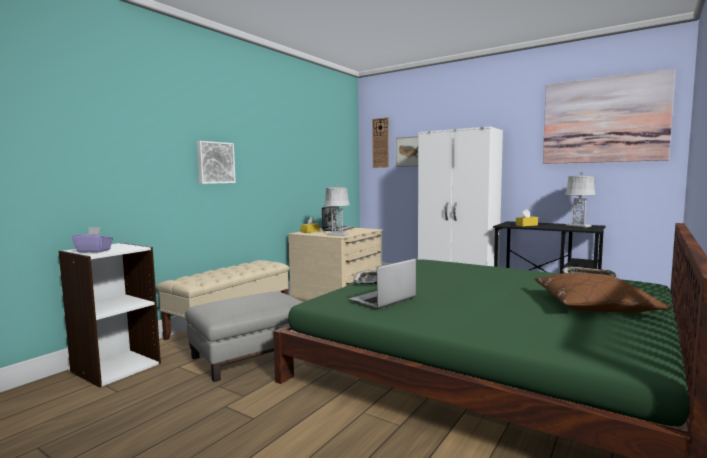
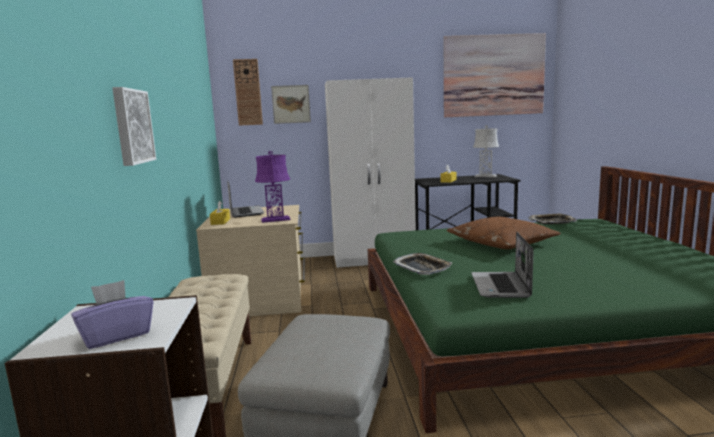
camera: 40 degrees left, 5 degrees up
grey table lamp [324,184,350,236] -> purple table lamp [255,151,290,223]
brown pillow [535,273,671,313] -> brown pillow moved to [447,217,561,249]

